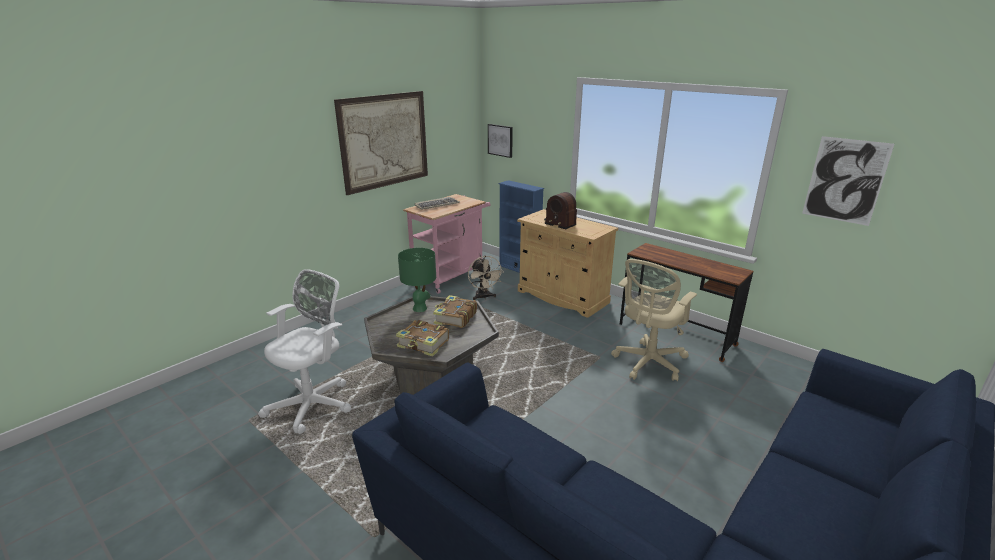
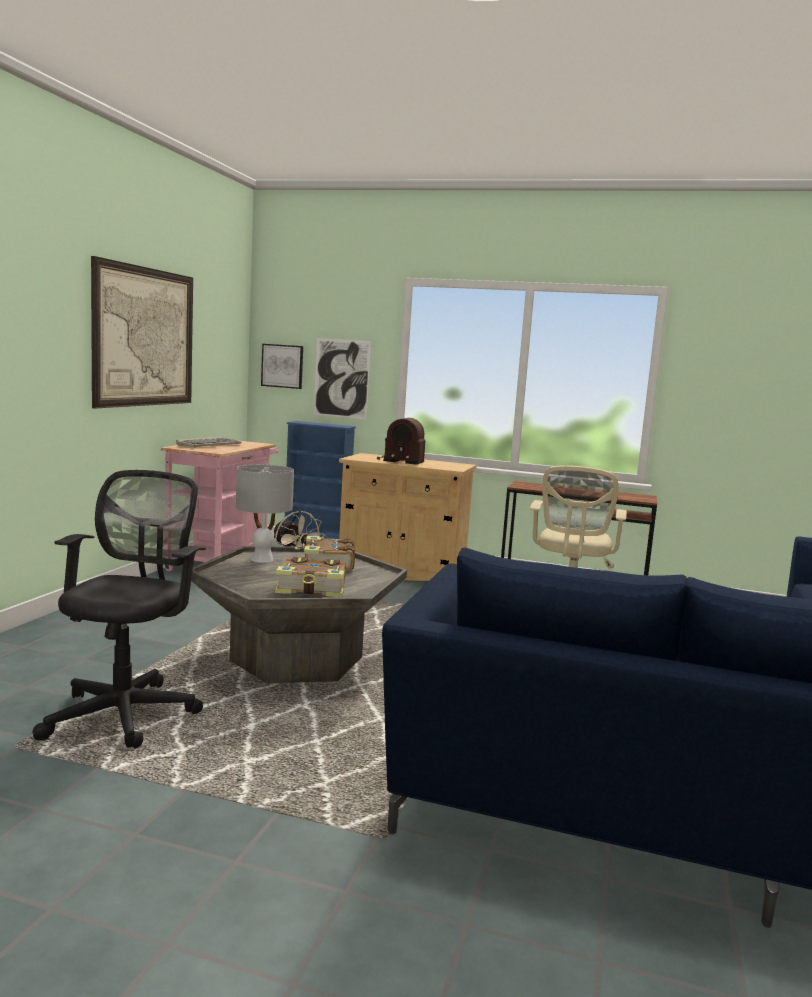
camera: 25 degrees left, 15 degrees down
white office chair [258,269,351,434] -> black office chair [32,470,206,749]
green table lamp [398,248,436,312] -> grey table lamp [236,464,294,563]
picture [802,136,894,226] -> picture moved to [314,338,371,419]

